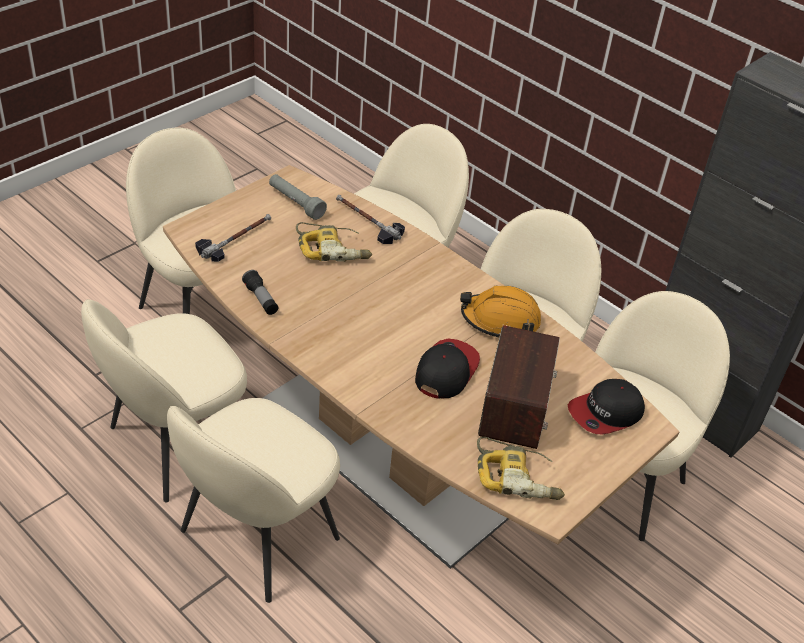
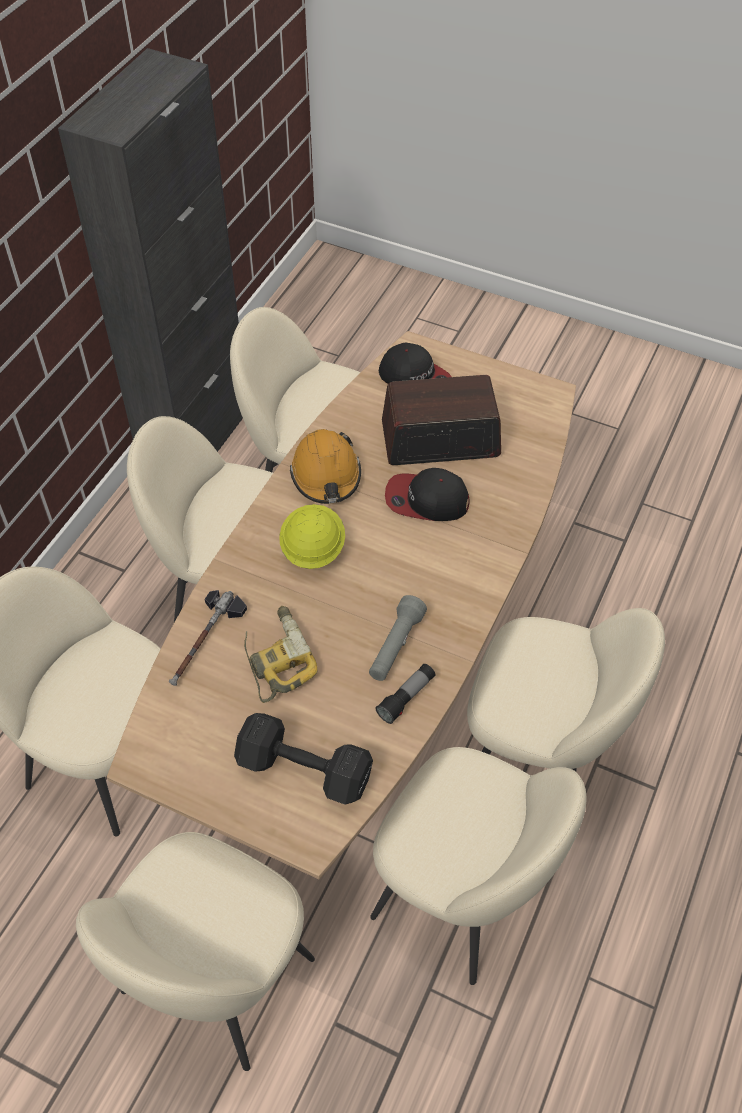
camera: 105 degrees left, 10 degrees up
hammer [195,214,271,262] -> black dumbbell [234,713,373,805]
grey flashlight [269,174,327,220] -> grey flashlight moved to [369,595,427,681]
power drill [477,437,565,500] -> none
none -> yellow hard hat [279,504,345,569]

